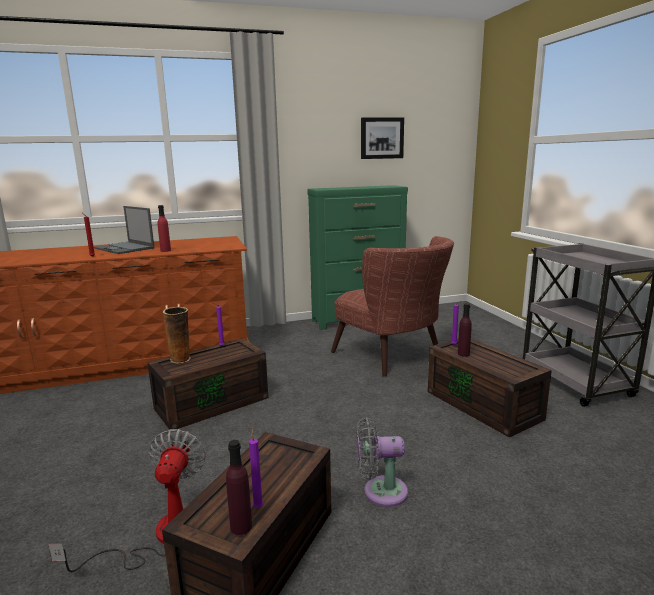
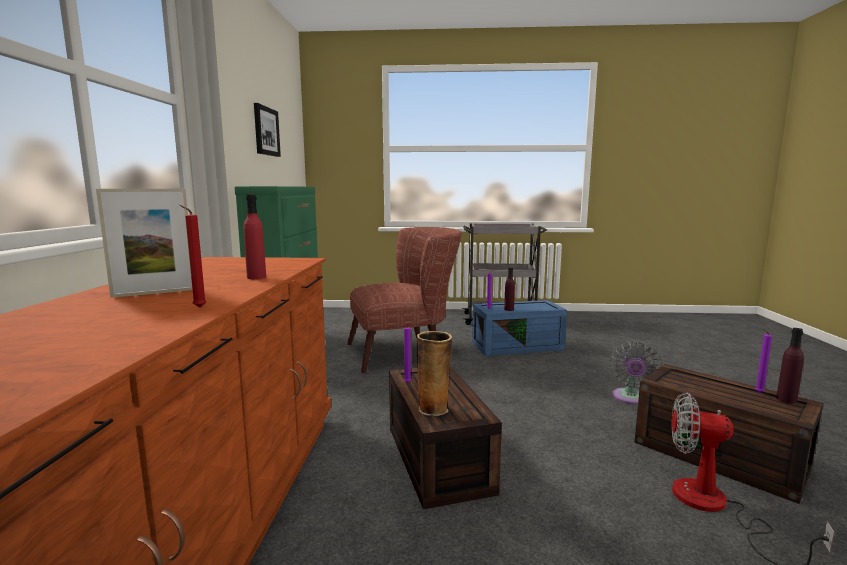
camera: 70 degrees left, 5 degrees down
laptop [94,206,155,254] -> picture frame [96,189,193,298]
brown storage box [428,338,552,438] -> blue storage box [472,300,567,356]

